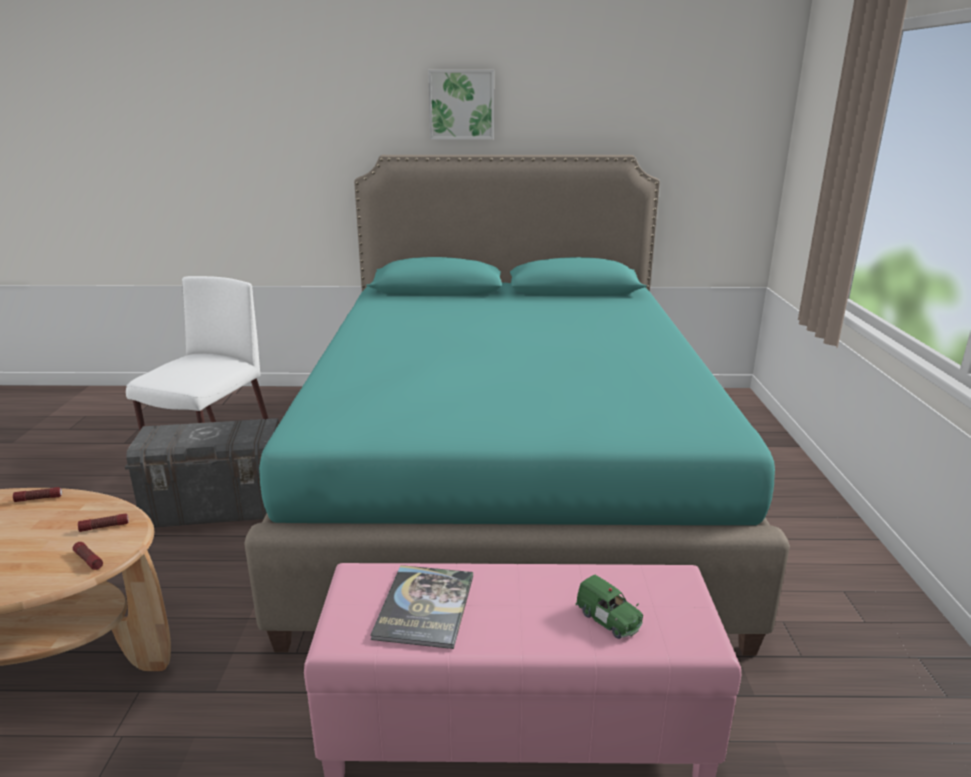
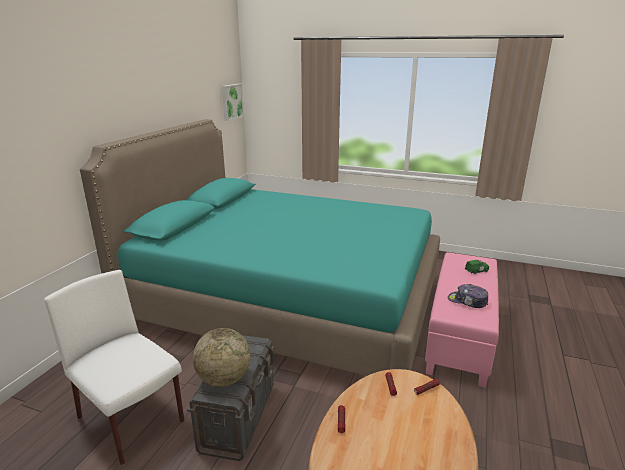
camera: 70 degrees left, 0 degrees up
book [370,565,473,649] -> cap [448,284,488,308]
picture [428,70,494,140] -> picture moved to [222,84,244,121]
none -> globe [193,328,250,387]

